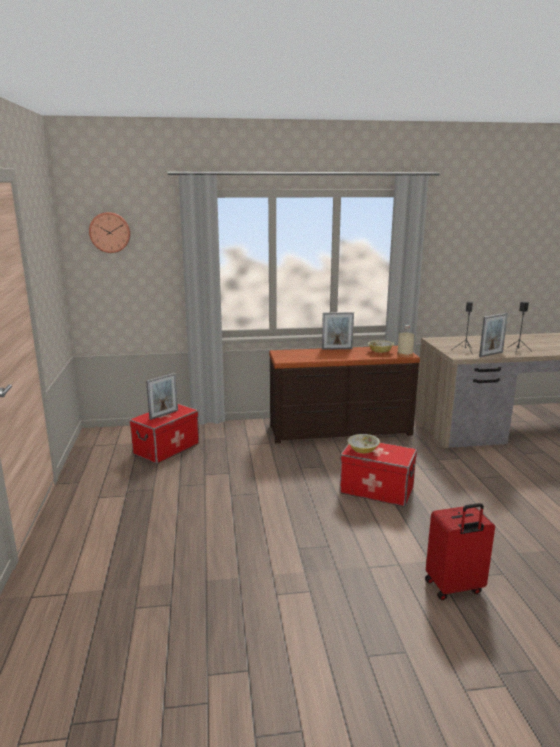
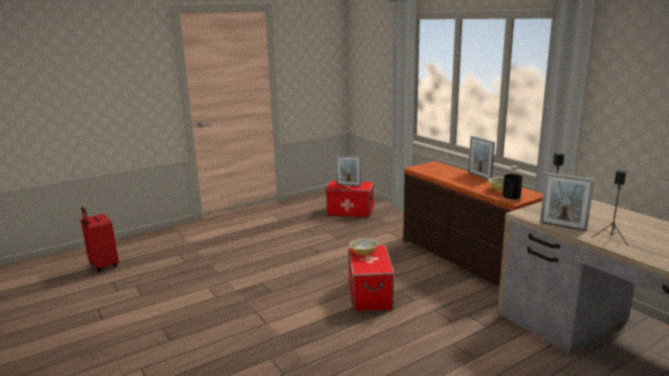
camera: 65 degrees right, 0 degrees up
wall clock [89,212,130,253] -> none
beige bottle [397,325,414,357] -> black bottle [502,166,523,203]
red suitcase [425,503,495,600] -> red suitcase moved to [81,207,119,272]

